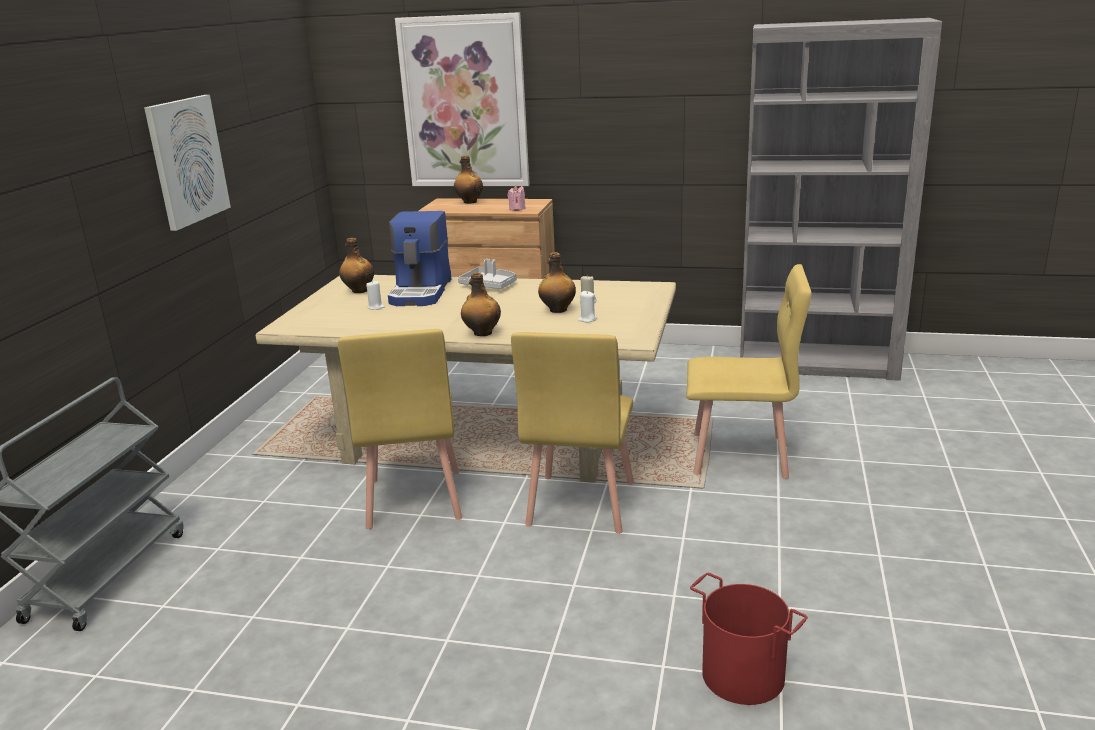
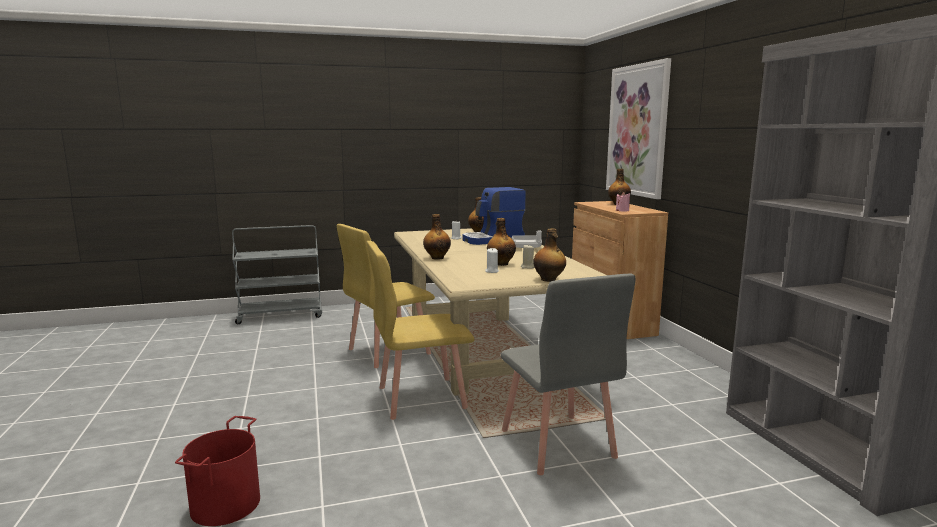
camera: 60 degrees right, 10 degrees down
picture [144,95,231,231] -> none
yellow chair [686,264,812,479] -> grey chair [501,274,635,475]
none -> bottle [533,228,566,282]

